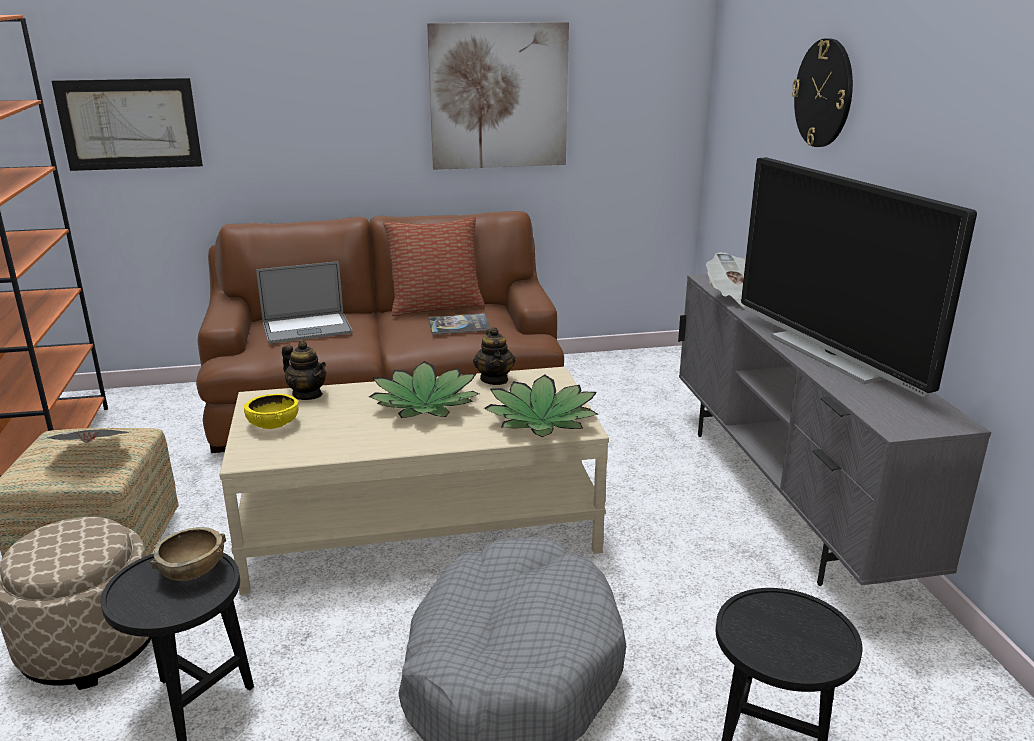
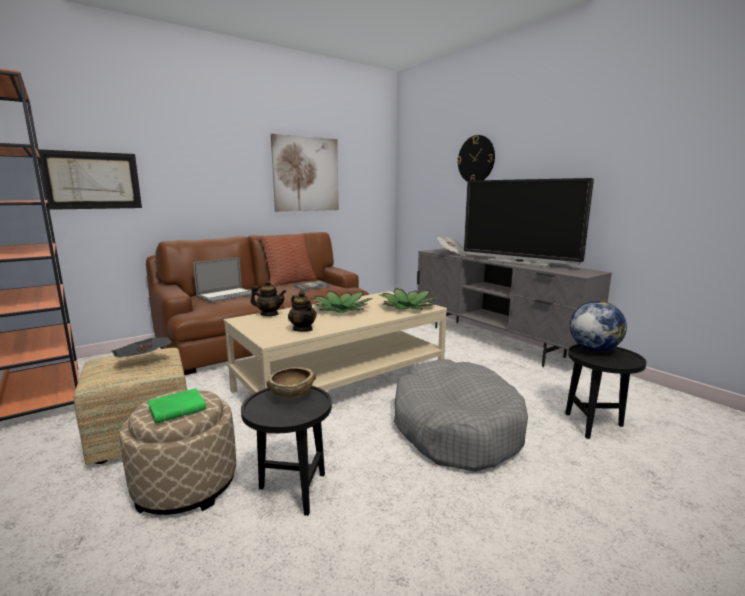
camera: 25 degrees left, 10 degrees down
yellow bowl [244,394,299,429] -> none
teapot [473,327,515,385] -> teapot moved to [288,291,317,332]
none -> green book [148,388,206,424]
none -> globe [570,301,627,351]

